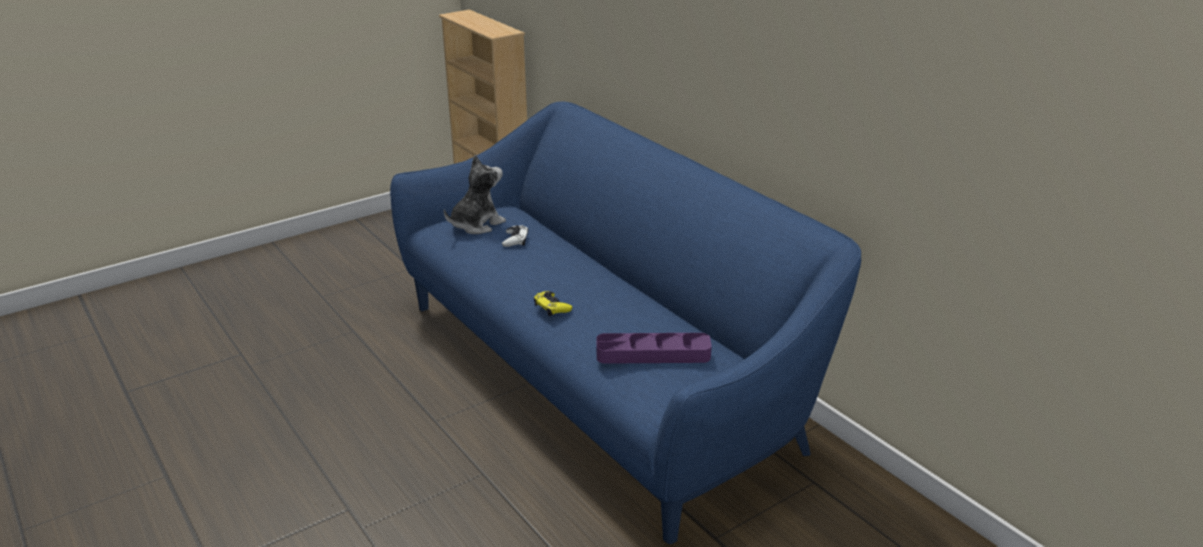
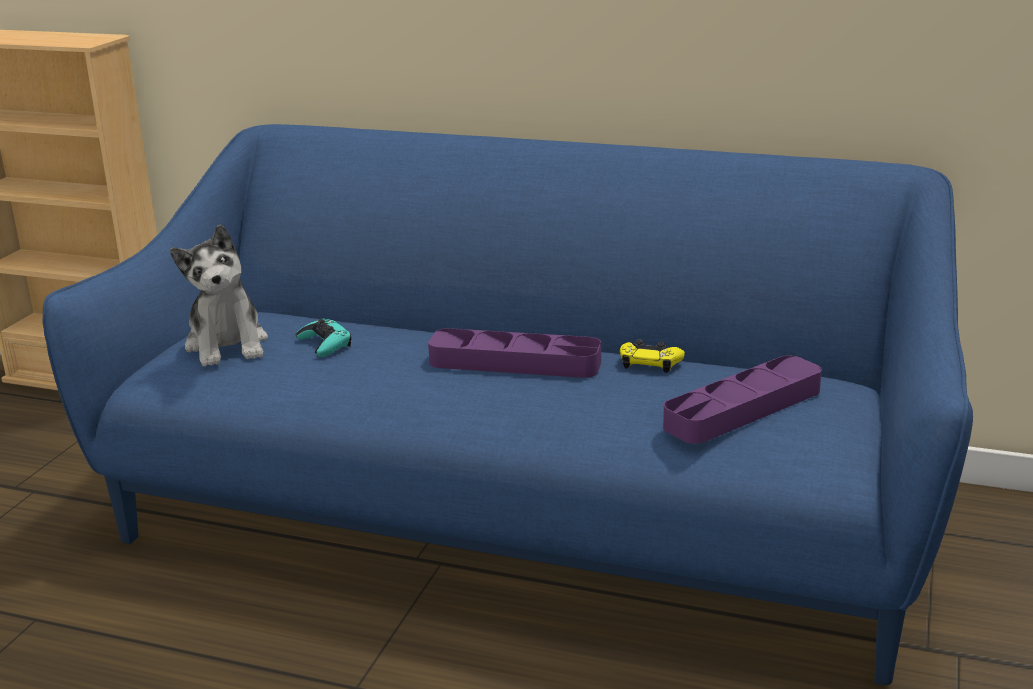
camera: 35 degrees left, 5 degrees down
plush toy [444,155,506,234] -> plush toy turned 150 degrees clockwise [170,224,268,367]
white game controller [502,225,528,247] -> turquoise game controller [295,319,351,357]
yellow game controller [534,291,572,316] -> yellow game controller moved to [620,339,685,373]
none -> purple tray [428,328,601,378]

